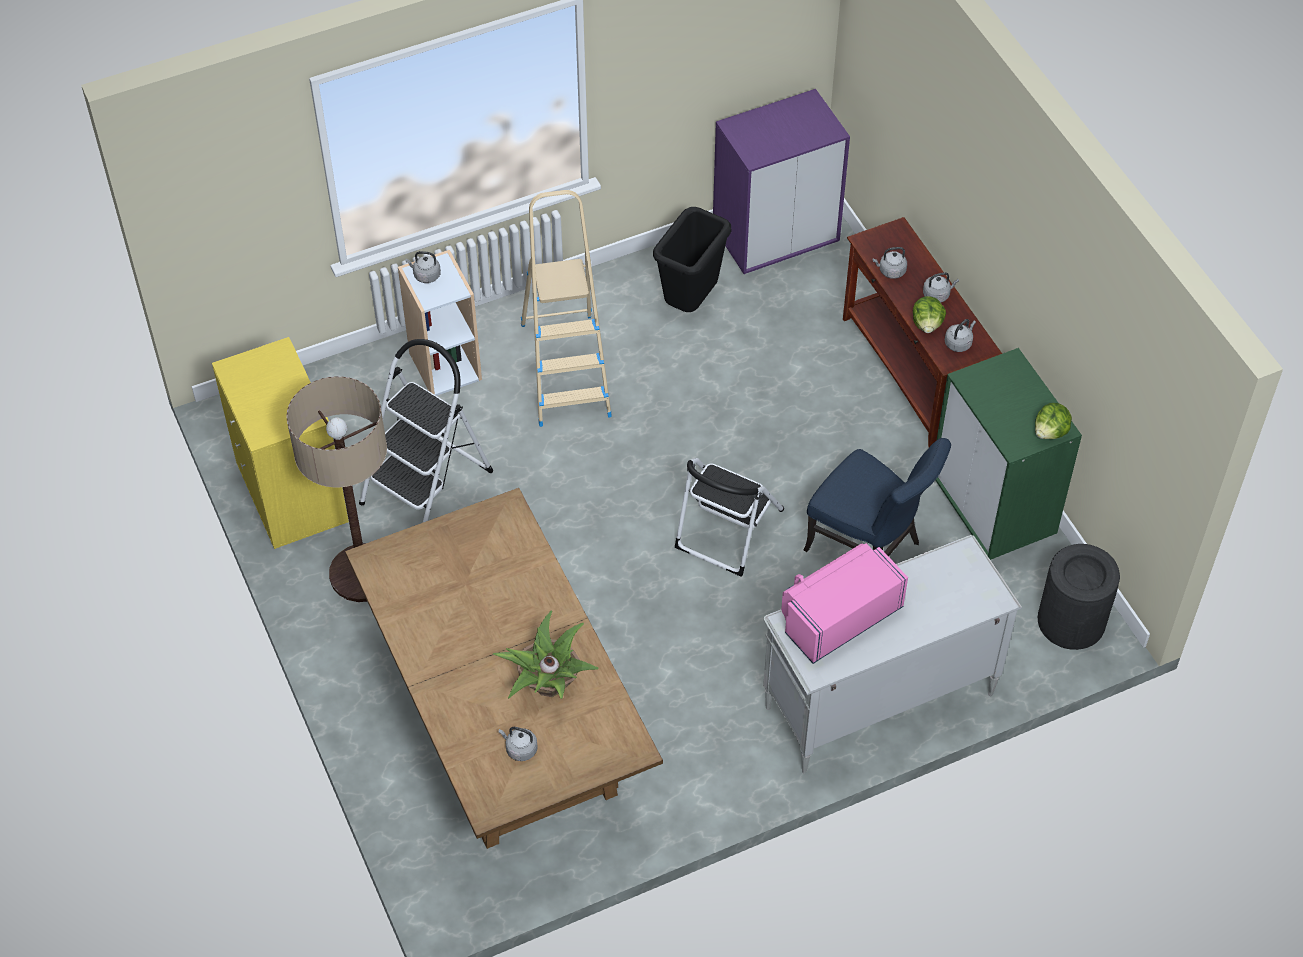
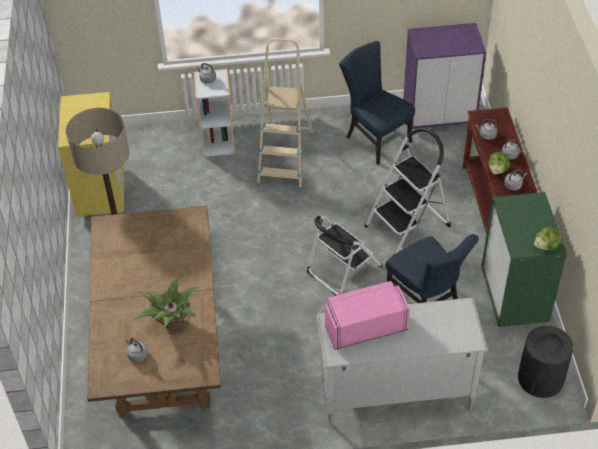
camera: 20 degrees right, 5 degrees down
step ladder [359,339,493,522] -> step ladder moved to [365,128,451,255]
black trash can [653,207,732,312] -> blue chair [339,41,415,165]

